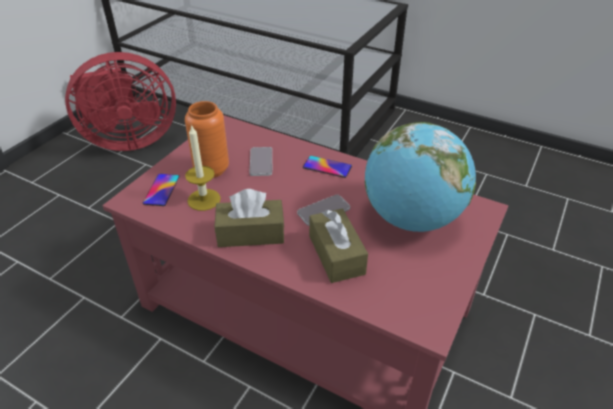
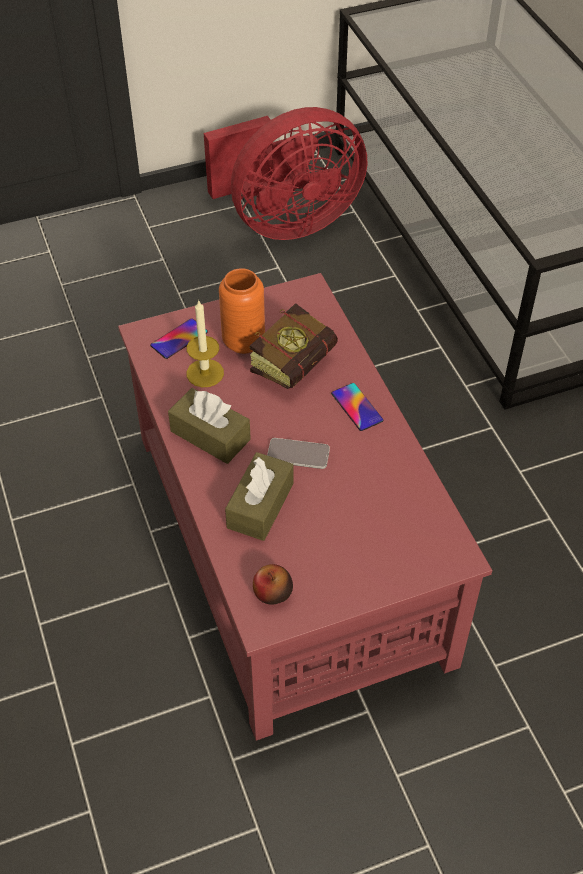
camera: 40 degrees right, 10 degrees up
red fan [65,52,176,151] -> red fan turned 45 degrees counterclockwise [204,107,367,240]
phone [250,147,272,176] -> book [249,303,338,389]
globe [365,122,476,232] -> none
none -> apple [253,564,293,604]

